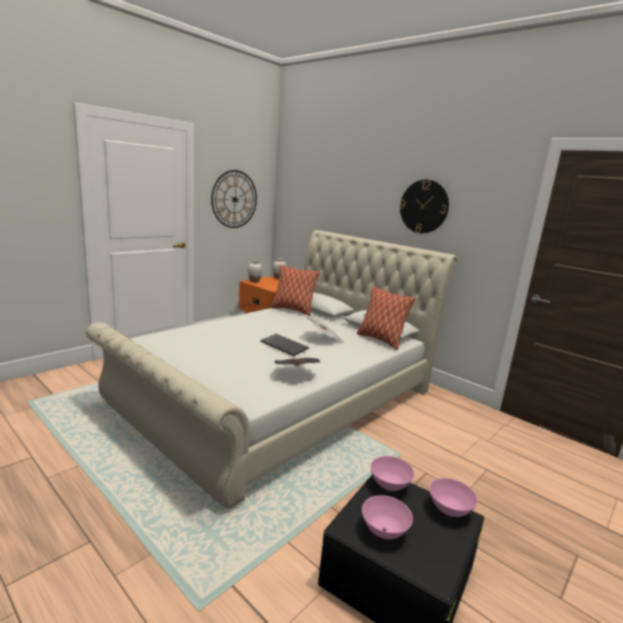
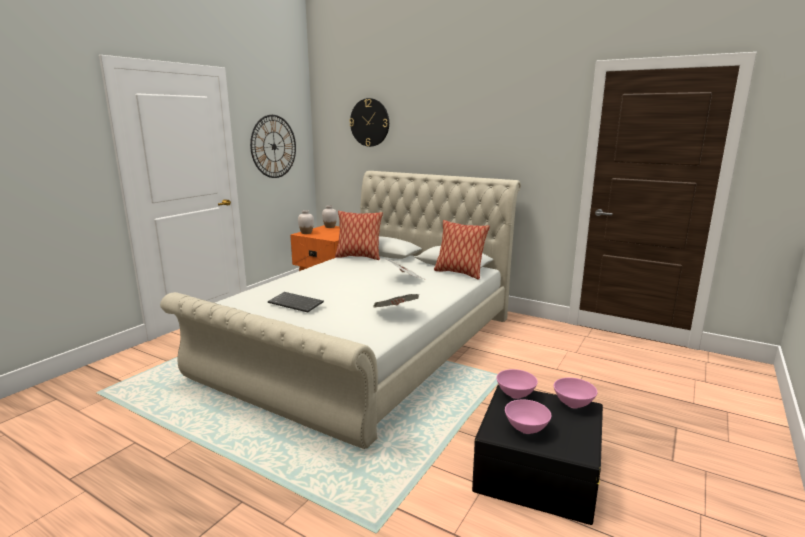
camera: 10 degrees left, 0 degrees up
keyboard [260,334,309,356] -> keyboard moved to [268,292,324,313]
wall clock [400,180,449,233] -> wall clock moved to [349,98,389,147]

